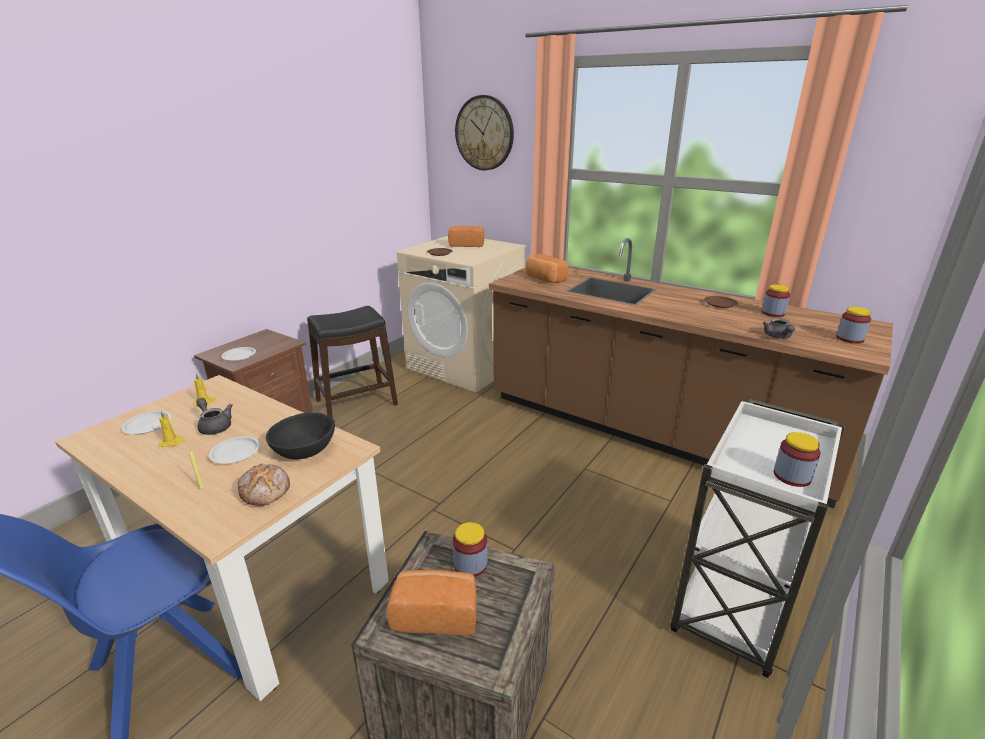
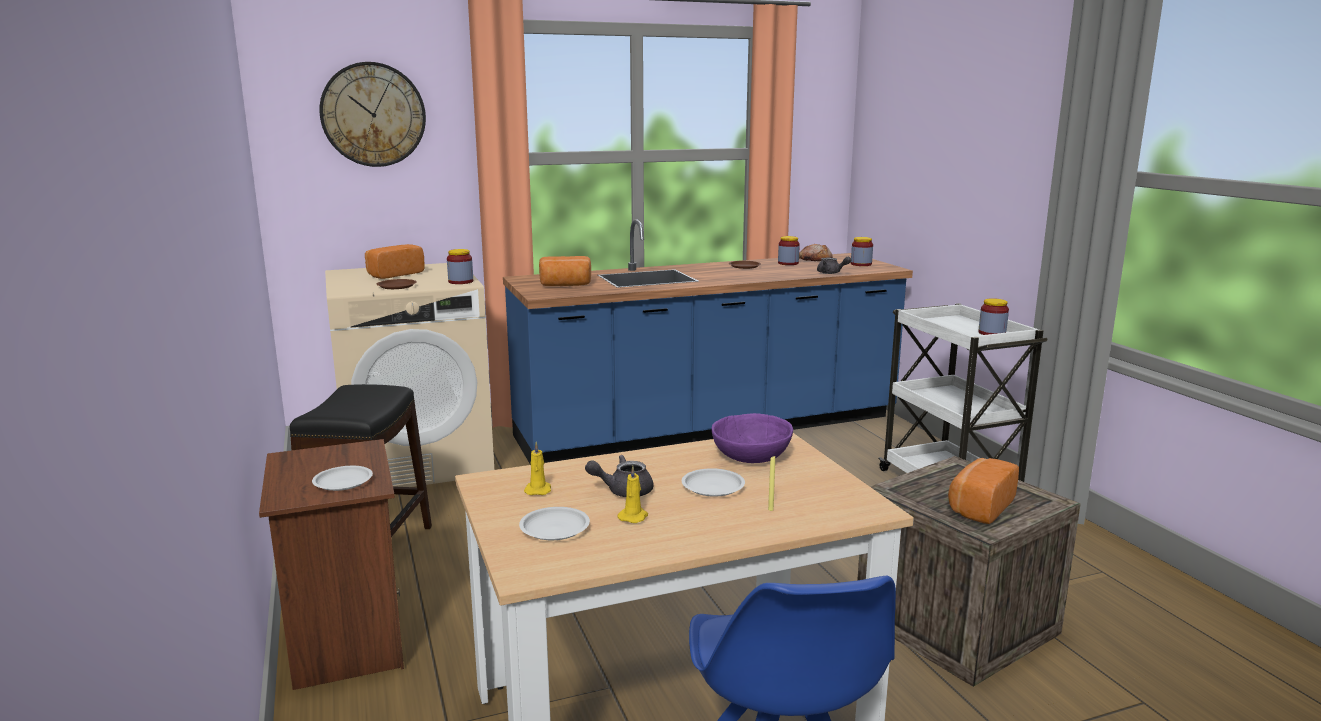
camera: 55 degrees left, 10 degrees down
bread [238,464,290,506] -> bread moved to [799,244,833,261]
black bowl [266,413,335,460] -> purple bowl [712,413,793,463]
jar [453,522,488,577] -> jar moved to [447,249,473,284]
brown counter [489,238,893,508] -> blue counter [503,219,913,465]

